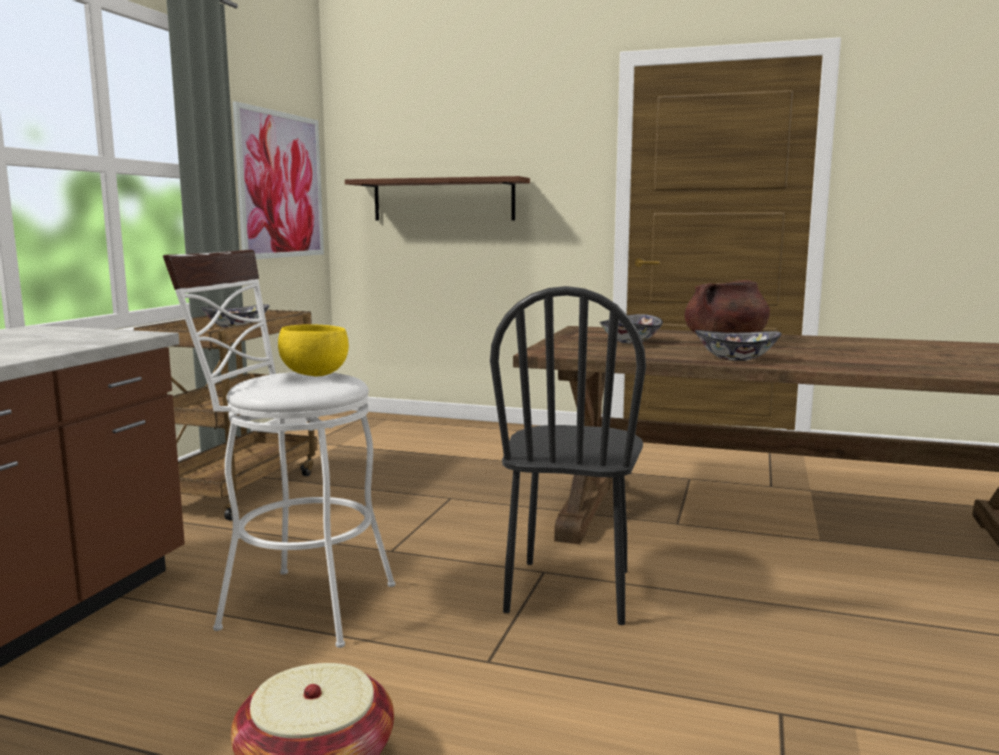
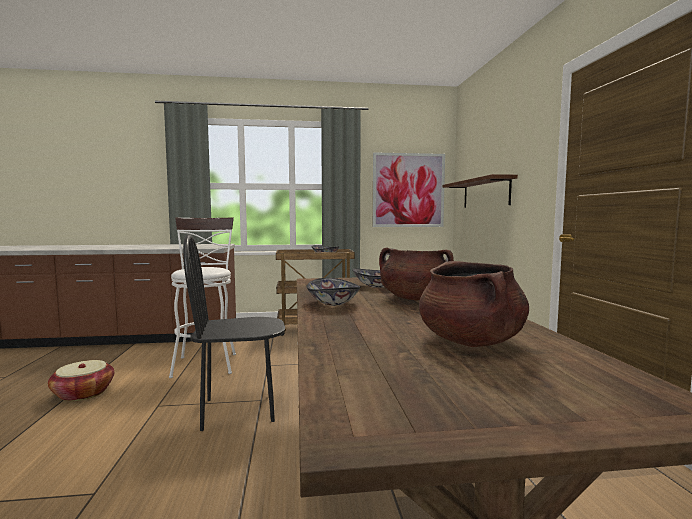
camera: 65 degrees right, 5 degrees down
yellow bowl [278,324,349,376] -> none
none -> brown cooking pot [419,261,529,347]

